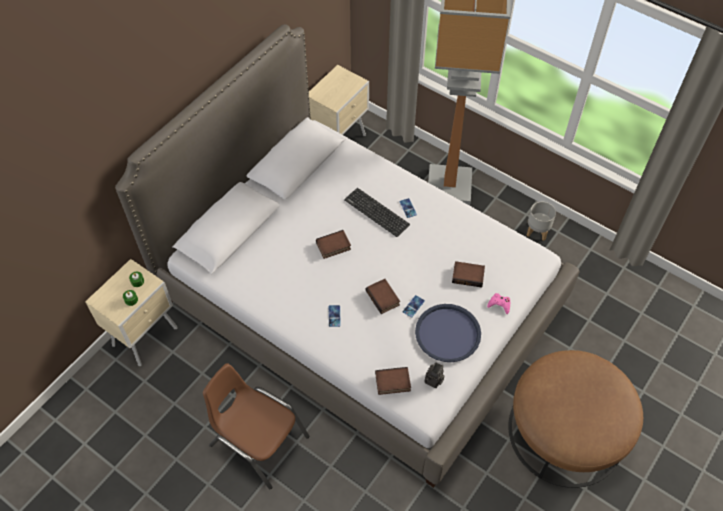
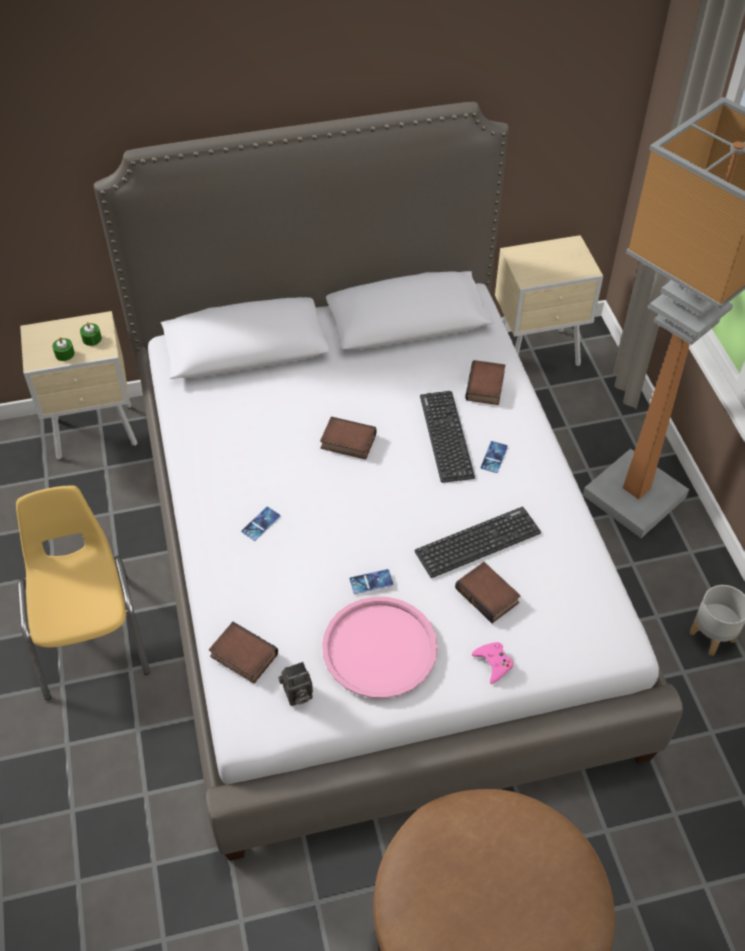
camera: 40 degrees right, 5 degrees down
brown chair [203,363,309,489] -> yellow chair [16,486,150,701]
book [366,279,400,314] -> book moved to [465,360,505,405]
blue tray [415,304,481,362] -> pink tray [322,597,438,698]
none -> keyboard [415,507,541,578]

